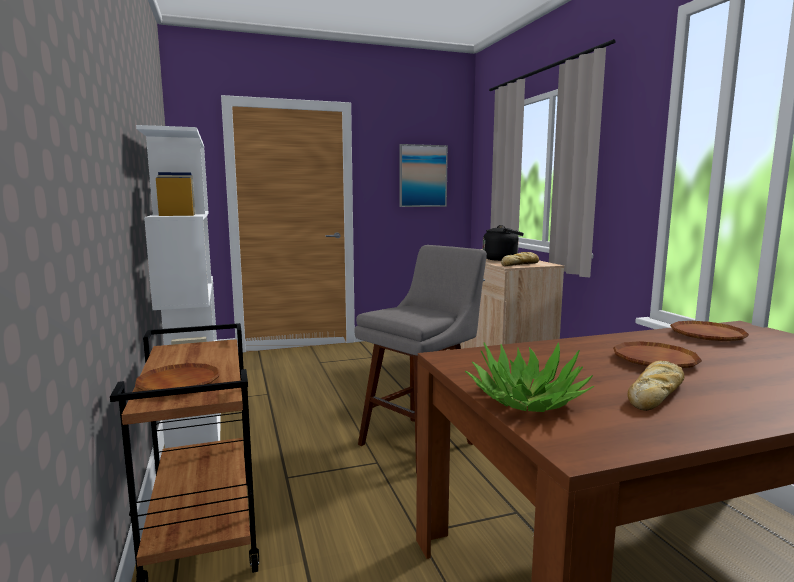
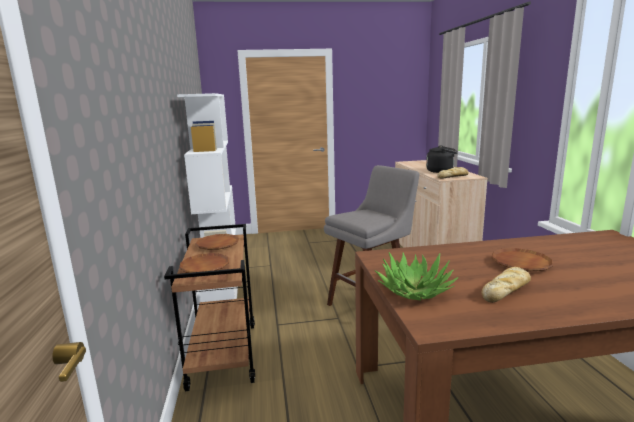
camera: 10 degrees right, 5 degrees up
picture [400,144,448,207] -> none
brown plate [670,321,749,341] -> brown plate moved to [196,234,239,250]

